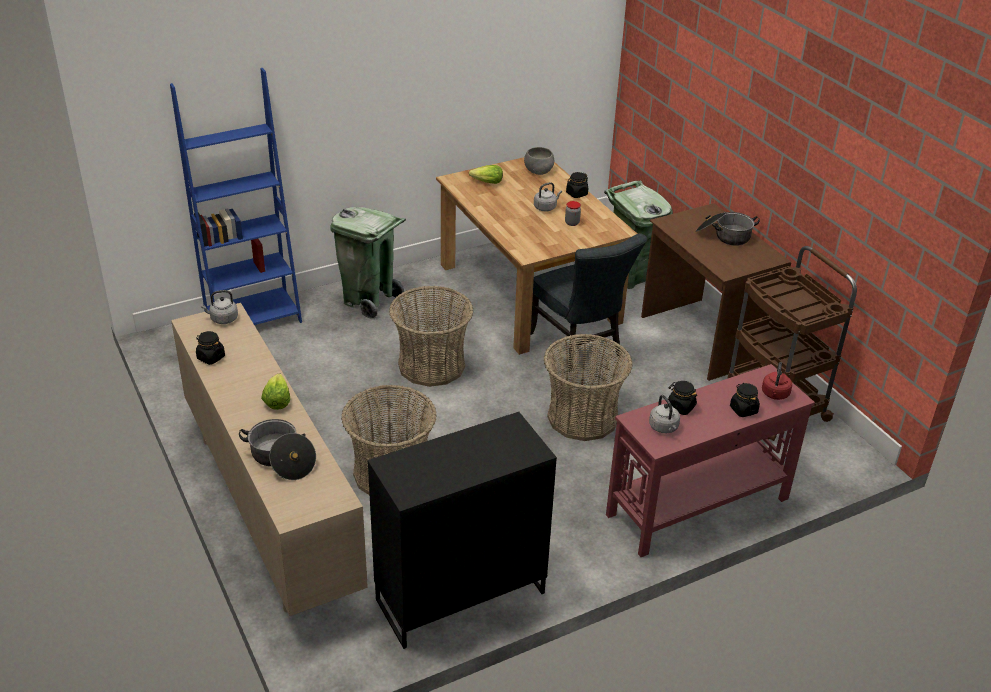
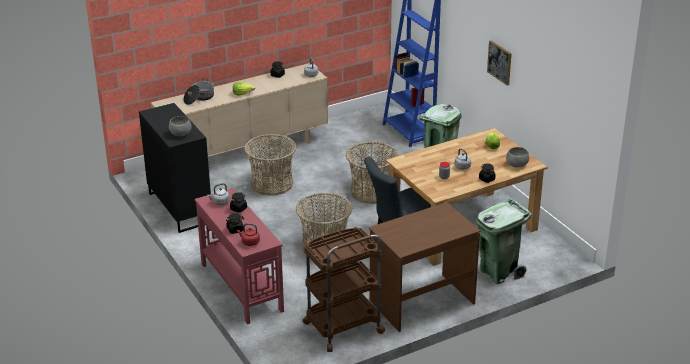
camera: 90 degrees right, 5 degrees down
cooking pot [696,212,760,246] -> none
none -> grey bowl [169,116,192,136]
none -> picture [487,41,512,85]

